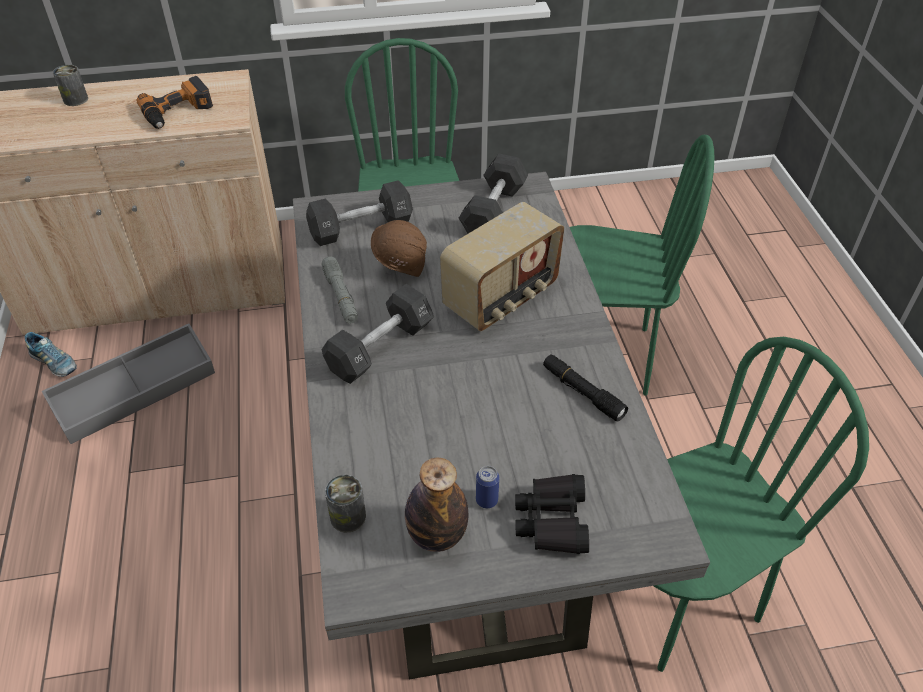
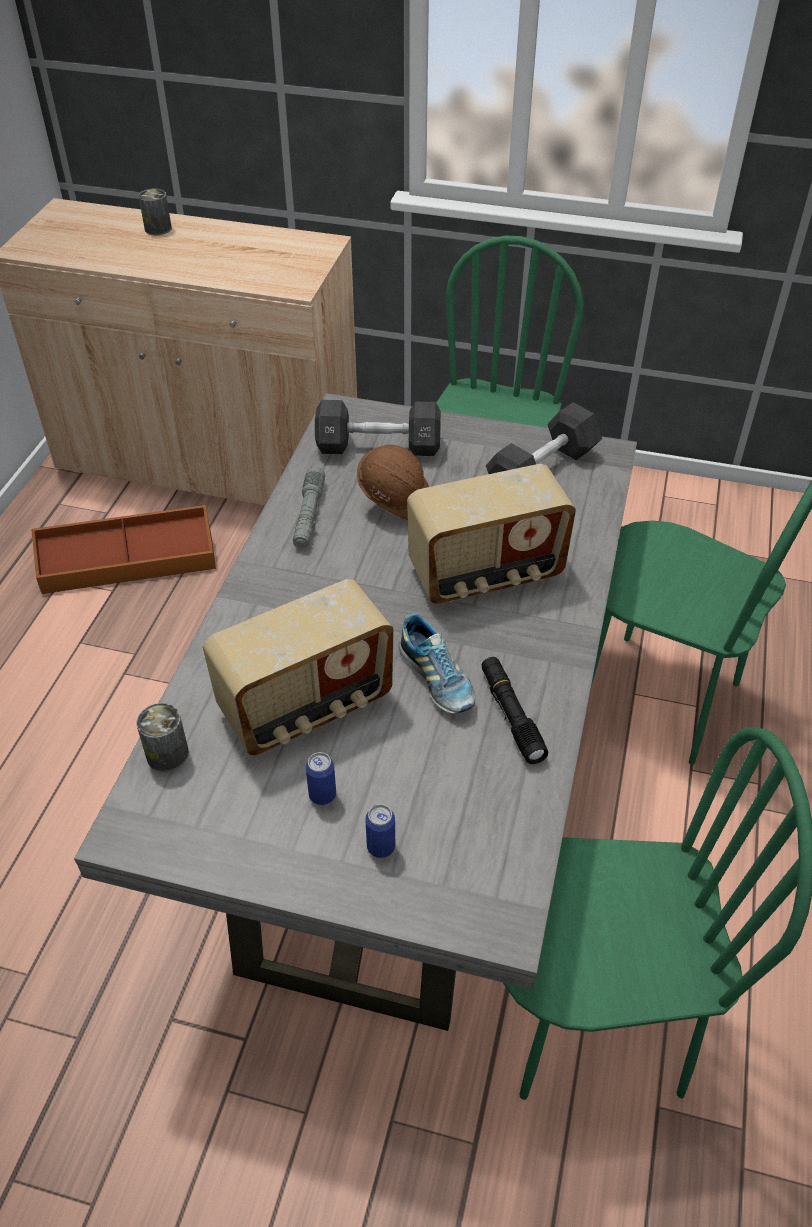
camera: 25 degrees right, 0 degrees up
shoe [25,332,77,377] -> shoe moved to [399,613,475,714]
grey storage box [42,323,215,444] -> brown storage box [31,505,216,594]
power drill [136,76,213,129] -> none
black dumbbell [322,284,434,384] -> none
bottle [405,457,468,552] -> none
black binoculars [515,474,589,554] -> can [365,804,395,858]
none -> radio [203,579,394,756]

